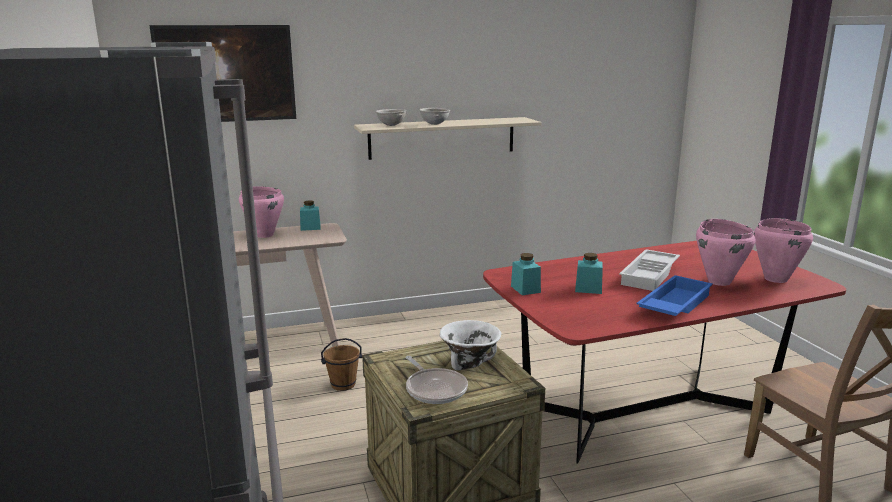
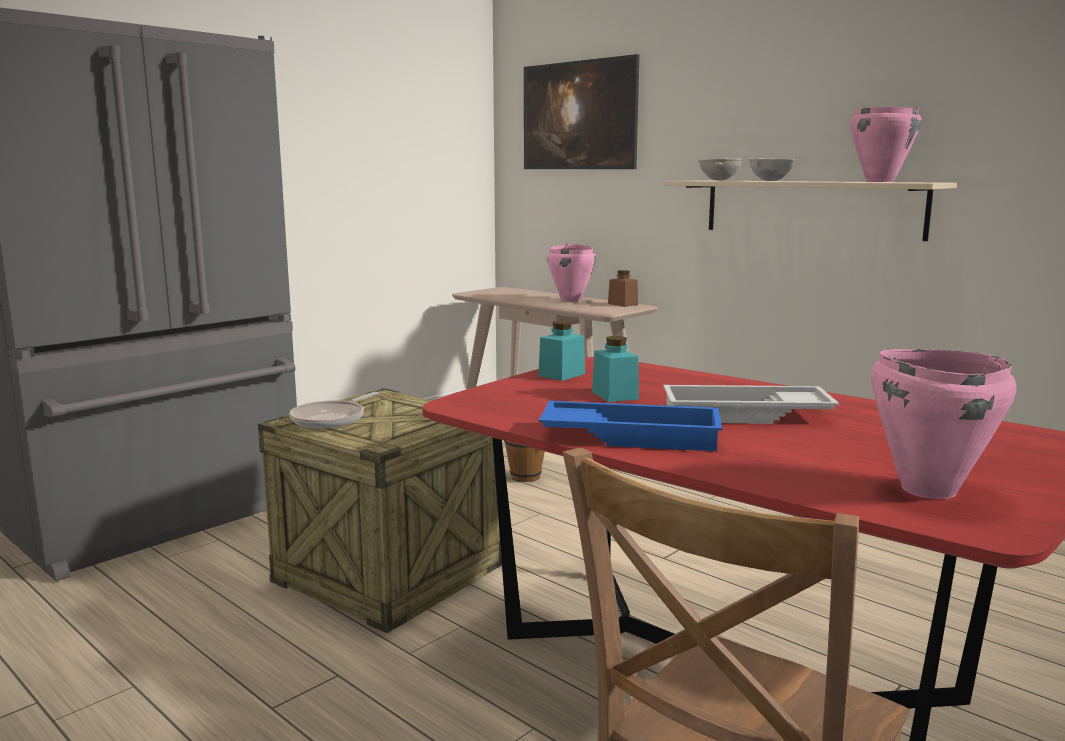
camera: 60 degrees right, 5 degrees down
turquoise jar [300,200,321,231] -> brown jar [608,270,638,307]
white bowl [440,320,502,371] -> none
pink cooking pot [696,219,756,286] -> pink cooking pot moved to [850,107,922,182]

